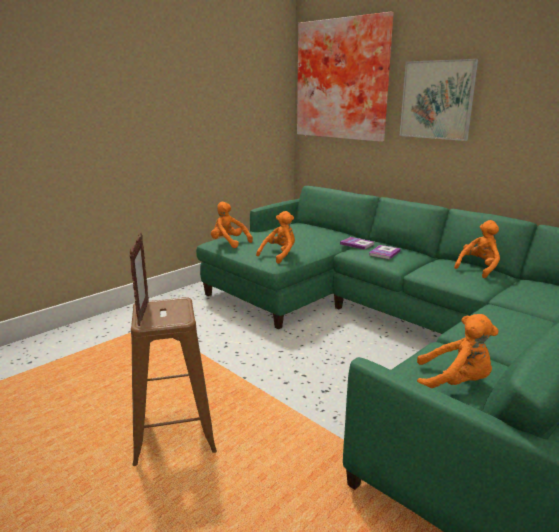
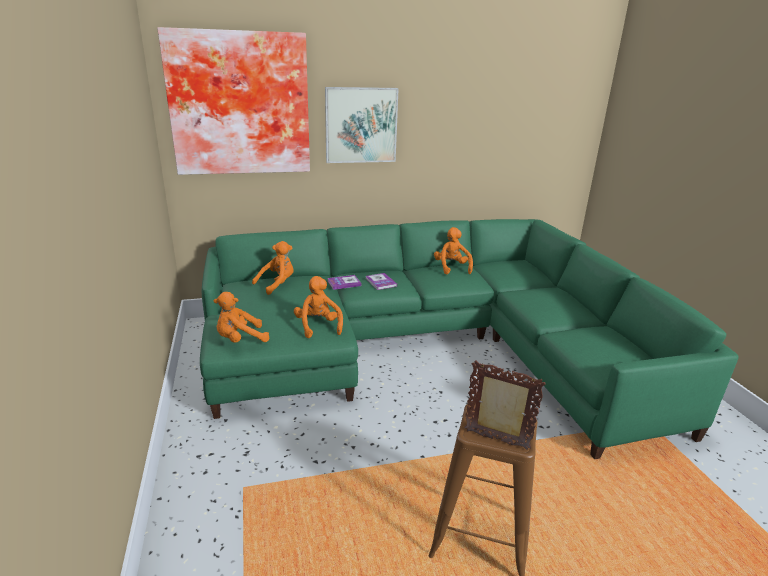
camera: 60 degrees left, 5 degrees up
orange plush toy [417,314,499,388] -> orange plush toy moved to [252,241,294,295]

